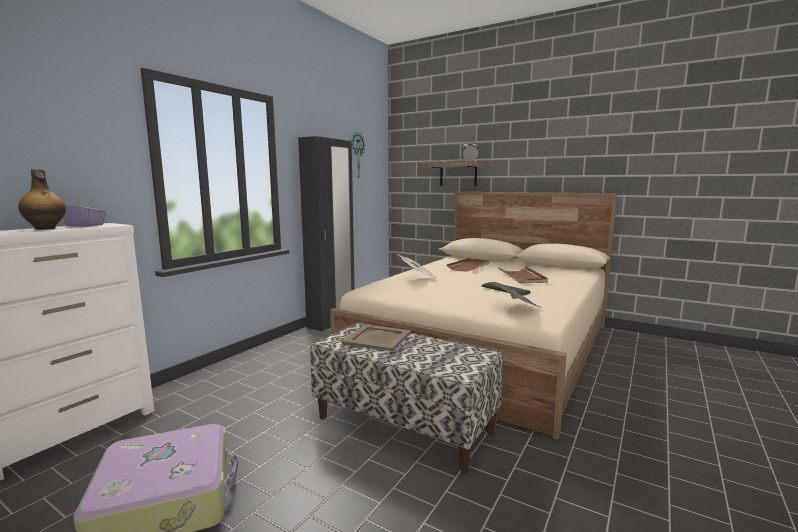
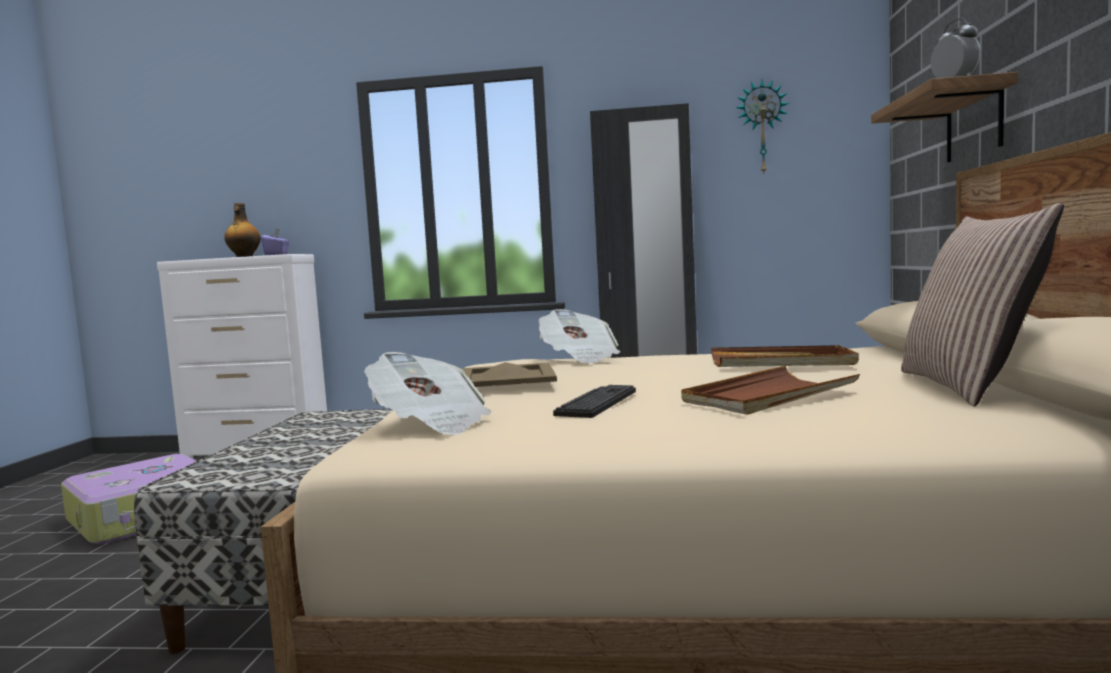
camera: 65 degrees right, 5 degrees down
beige tray [342,325,411,351] -> beige tray moved to [461,362,557,387]
none -> pillow [901,203,1064,406]

